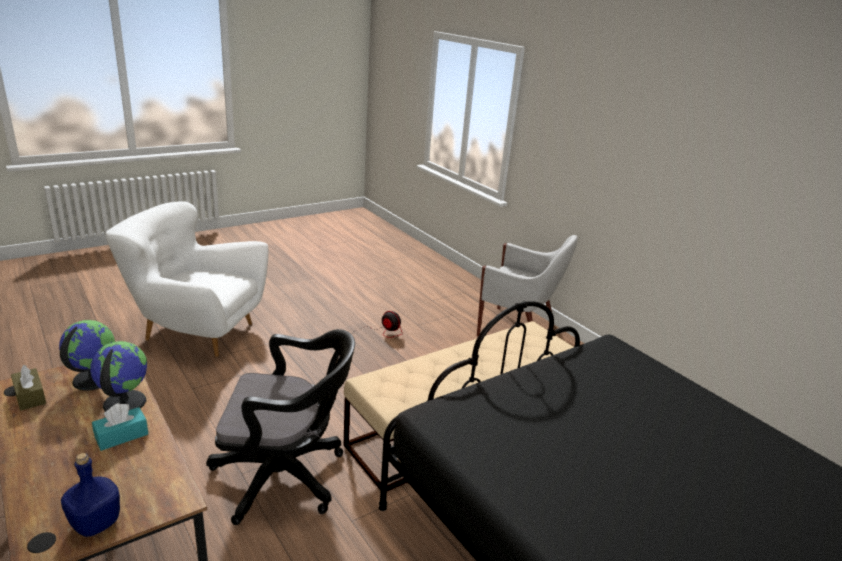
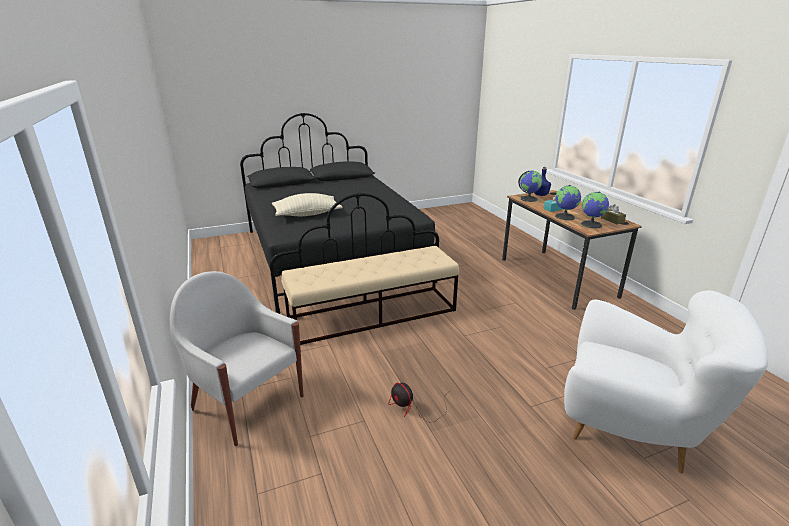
camera: 165 degrees left, 0 degrees up
black office chair [206,329,355,525] -> none
none -> beige pillow [272,193,343,216]
none -> globe [518,171,542,202]

